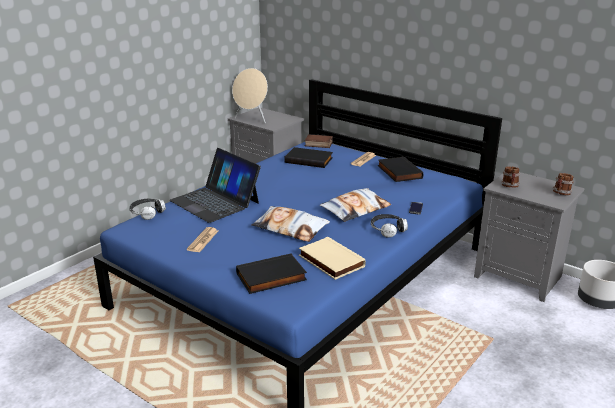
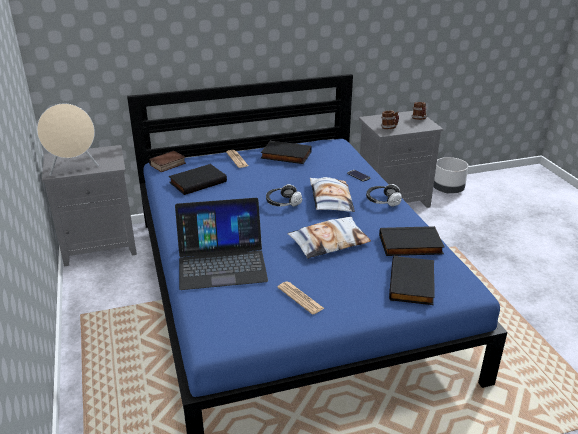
camera: 55 degrees left, 5 degrees up
headphones [129,199,166,220] -> headphones moved to [266,184,302,206]
beige book [299,237,366,280] -> black book [379,226,445,256]

